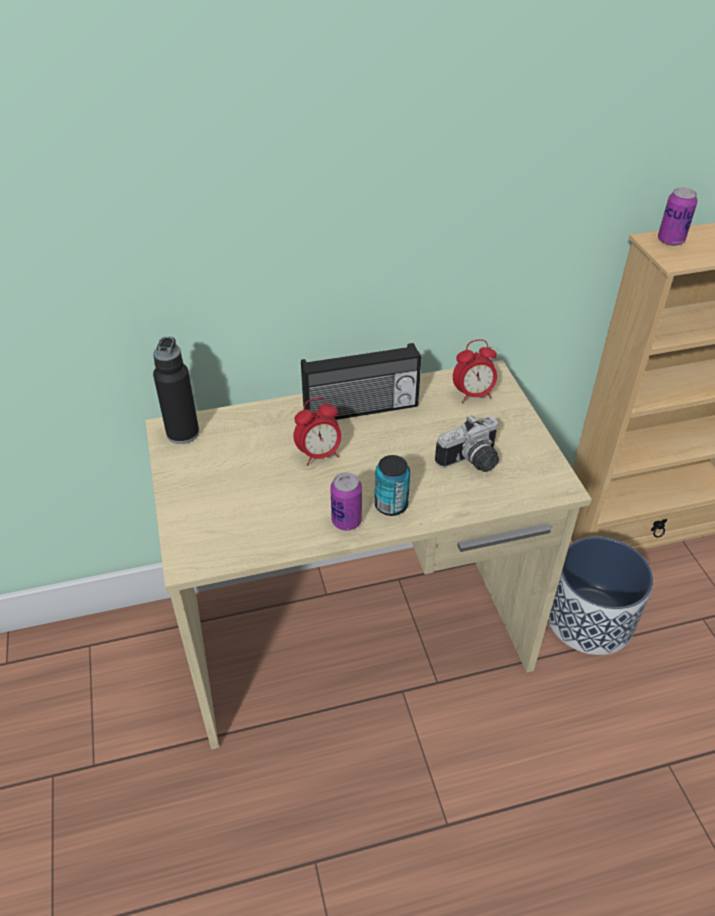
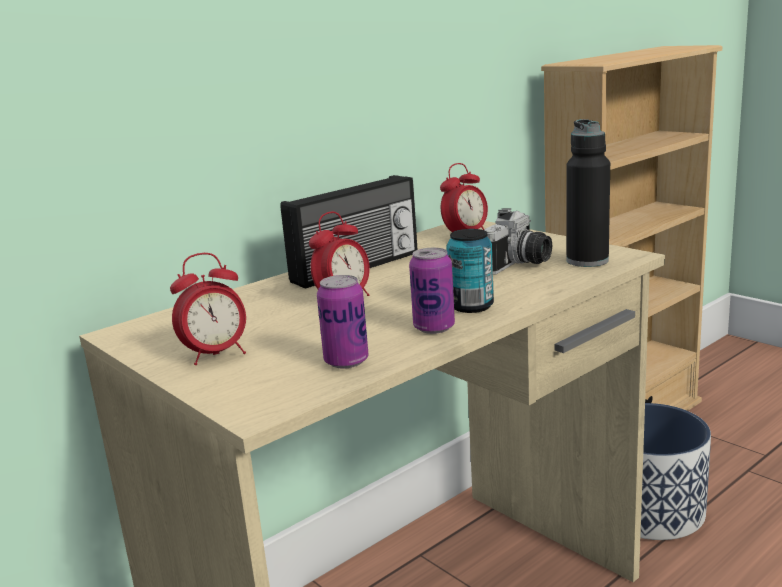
camera: 25 degrees left, 25 degrees down
black bottle [153,337,199,444] -> black bottle moved to [567,119,610,267]
can [658,187,698,246] -> can moved to [317,275,368,368]
none -> alarm clock [170,253,246,365]

